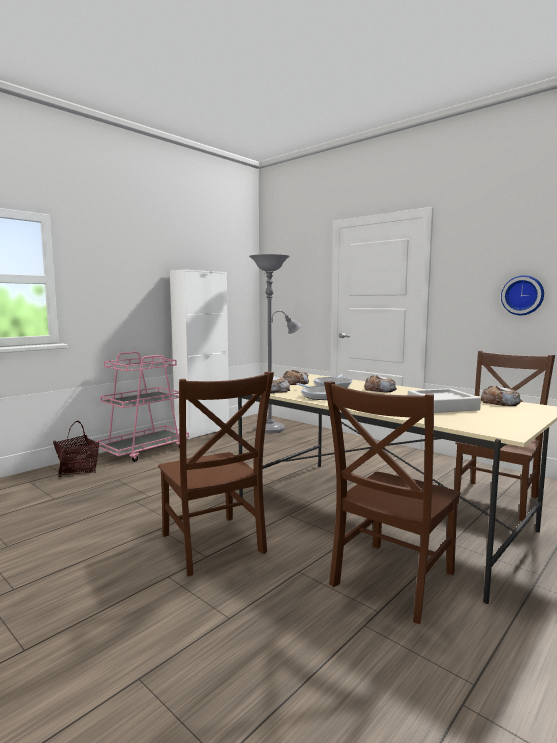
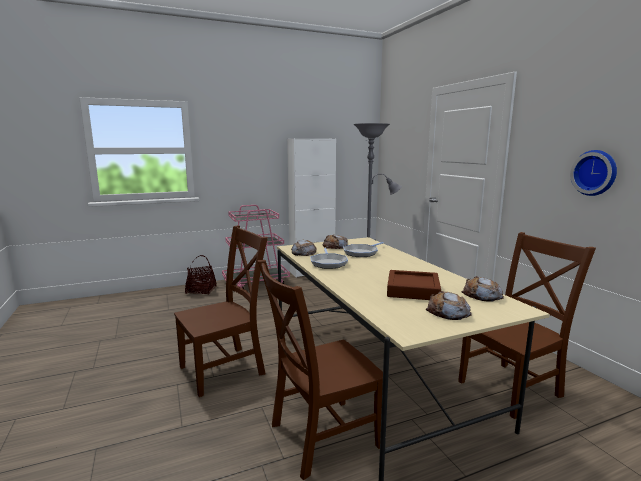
camera: 25 degrees right, 5 degrees up
brown chair [158,372,274,576] -> brown chair turned 120 degrees counterclockwise [174,225,268,397]
bread [364,375,397,392] -> bread moved to [426,291,472,320]
grey tray [408,388,481,413] -> brown tray [387,270,441,300]

